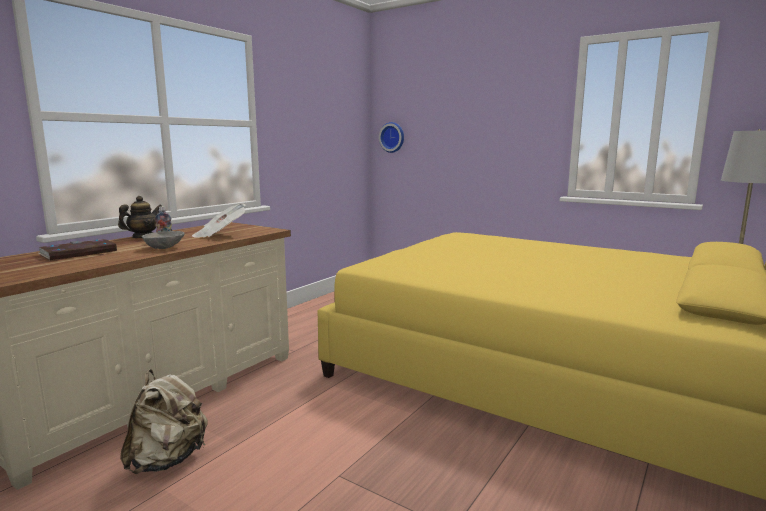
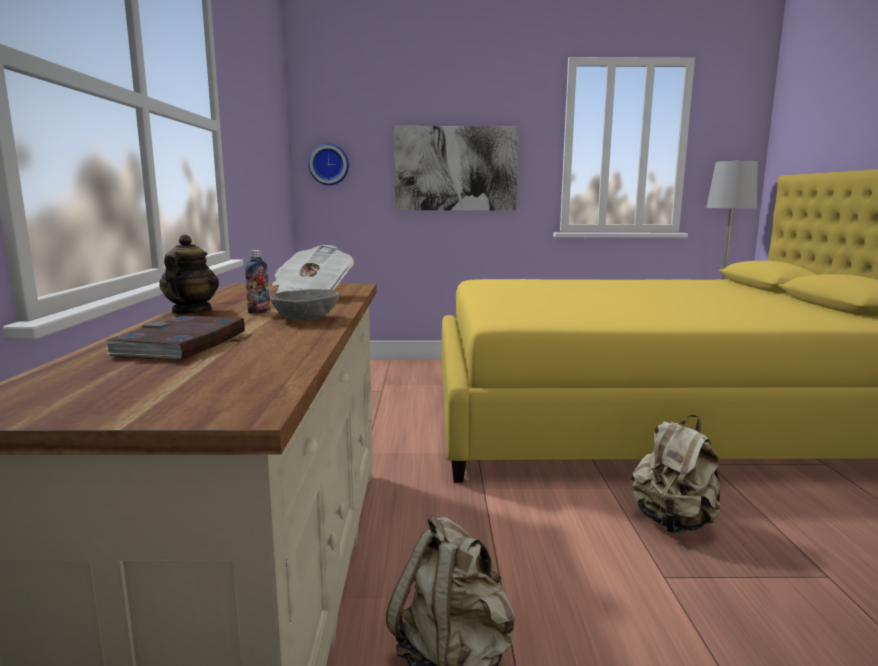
camera: 35 degrees left, 0 degrees up
none -> picture [394,126,519,211]
none -> beige backpack [632,415,721,533]

